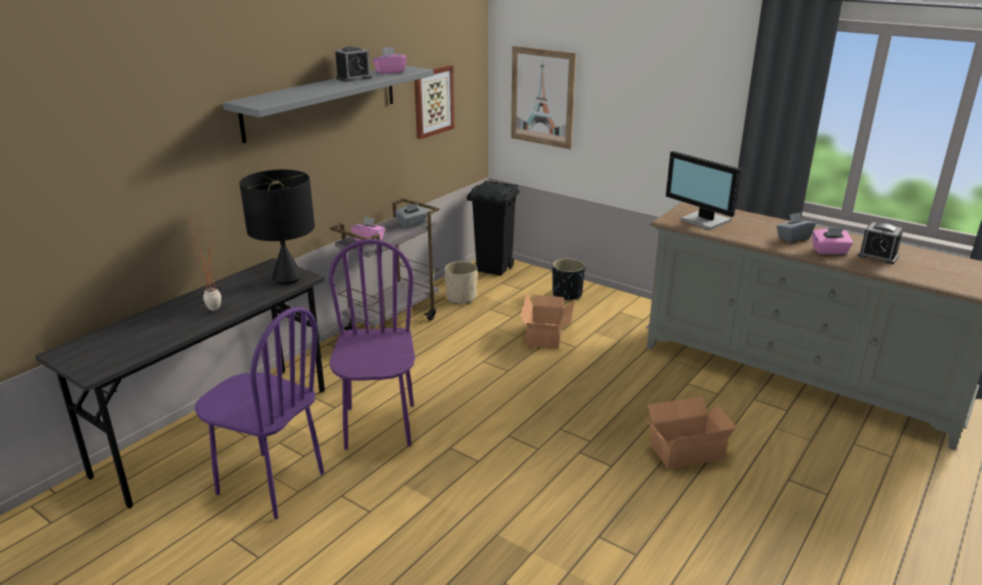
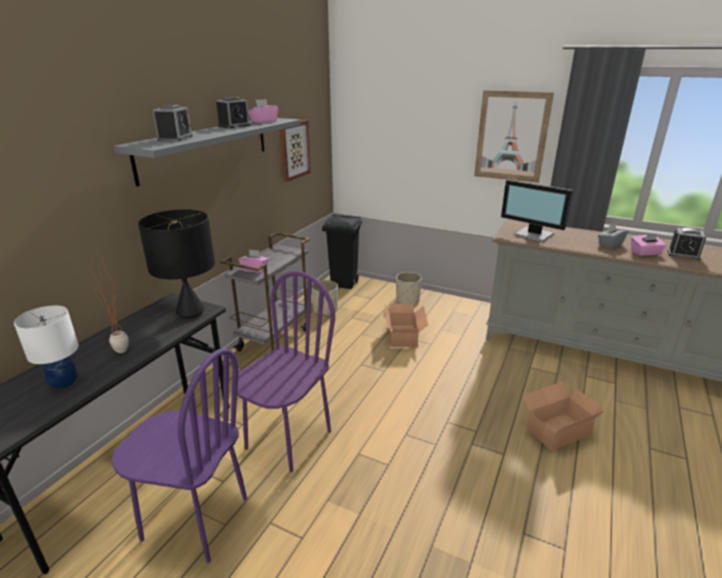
camera: 10 degrees left, 0 degrees up
purple chair [329,239,415,450] -> purple chair turned 45 degrees clockwise [237,271,335,472]
grey tissue box [395,203,427,228] -> none
picture [511,46,576,149] -> picture moved to [474,90,554,183]
black planter [552,258,585,300] -> beige planter [396,272,422,304]
none -> white table lamp [14,306,79,389]
none -> alarm clock [153,105,193,142]

